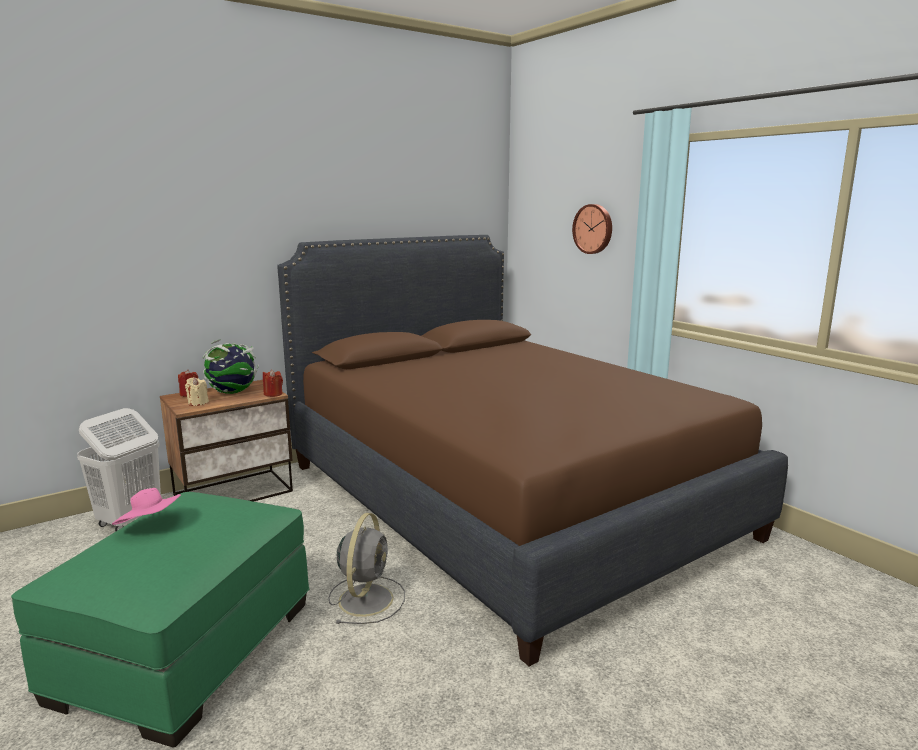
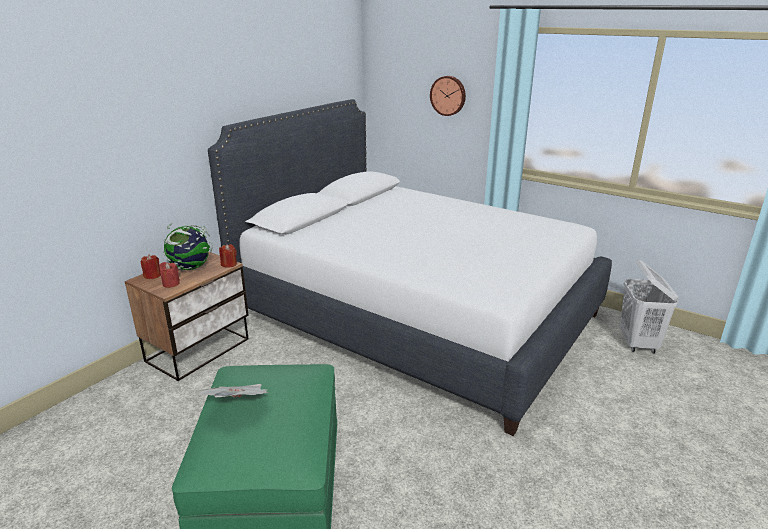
camera: 20 degrees left, 10 degrees up
white laundry basket [77,408,161,531] -> white laundry basket moved to [620,260,679,353]
pink hat [112,488,181,525] -> newspaper [197,384,268,398]
beige candle [185,377,209,406] -> red candle [159,262,180,288]
brown bed [277,235,788,666] -> white bed [208,99,612,436]
grey fan [328,513,405,624] -> none

